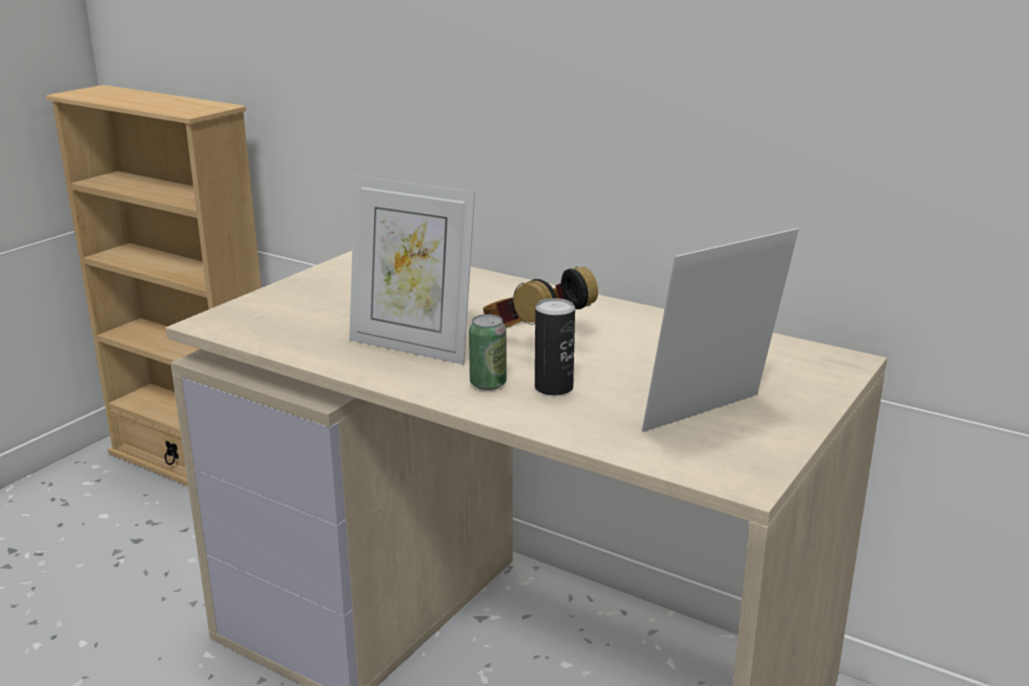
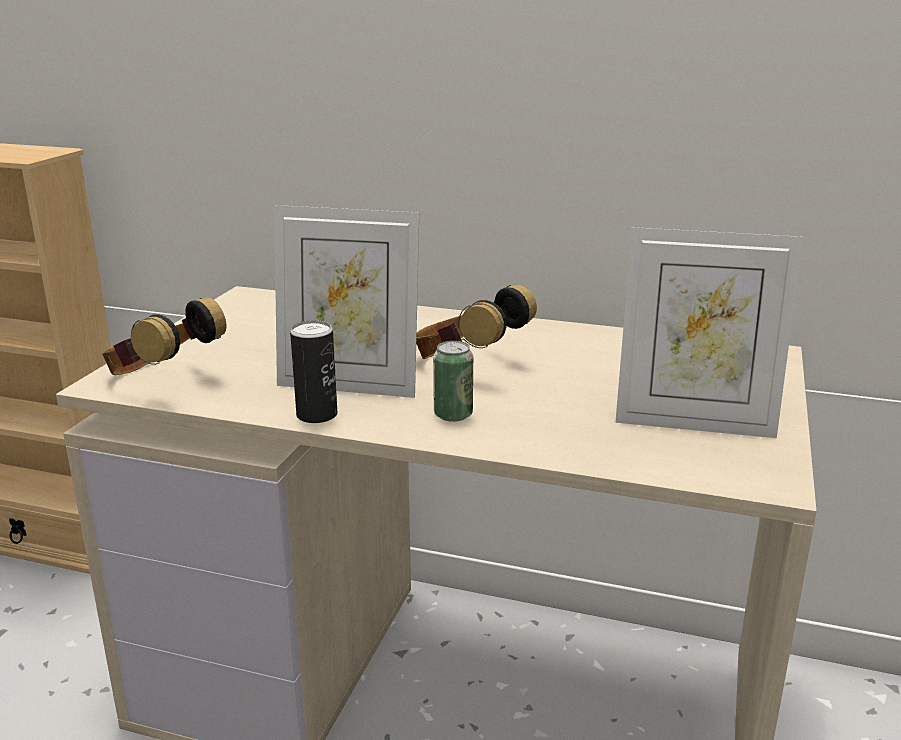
camera: 15 degrees left, 0 degrees up
can [535,298,575,396] -> can moved to [290,320,337,423]
picture frame [642,228,799,432] -> picture frame turned 120 degrees counterclockwise [615,227,803,438]
none -> headphones [102,298,227,375]

